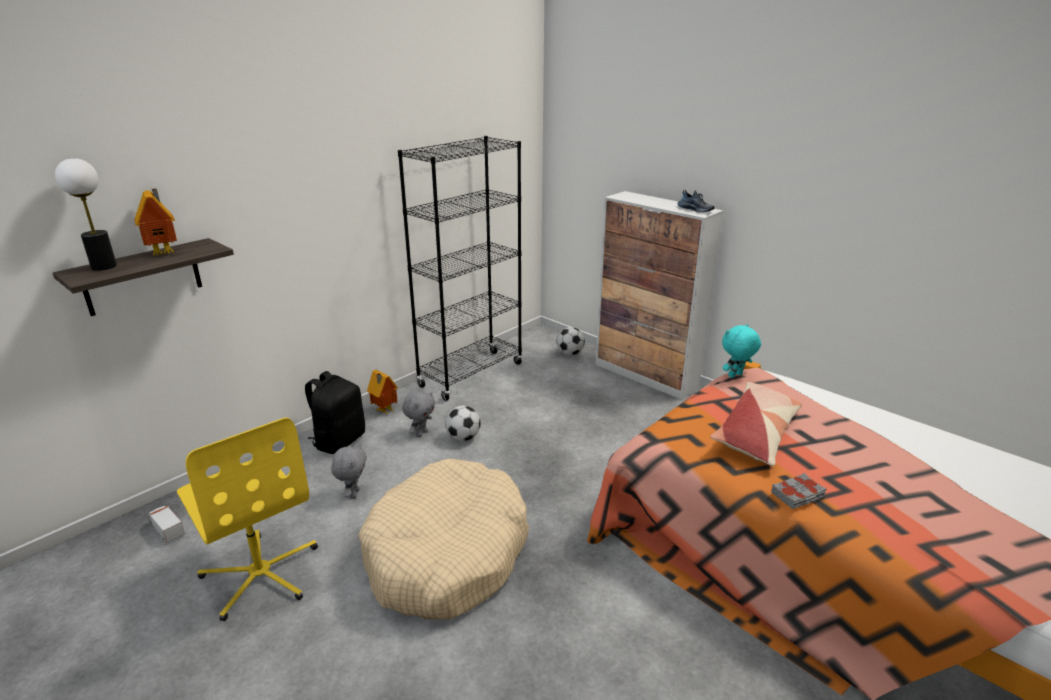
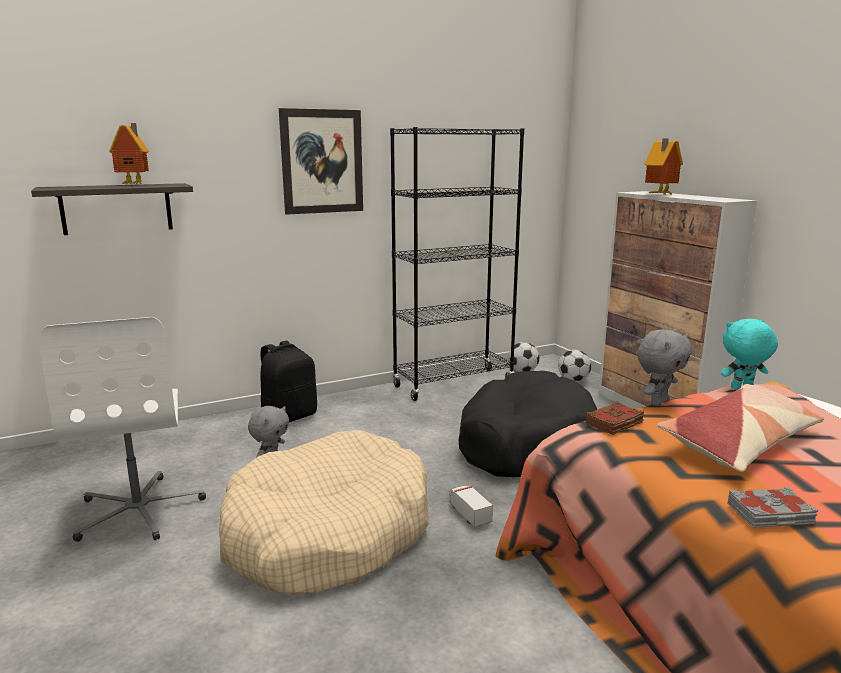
camera: 20 degrees right, 10 degrees down
table lamp [55,158,117,271] -> none
toy truck [148,506,185,543] -> toy truck moved to [449,485,493,527]
yellow office chair [177,418,318,621] -> white office chair [39,317,206,542]
toy house [367,370,398,415] -> toy house moved to [645,139,683,195]
grey plush toy [402,391,435,438] -> grey plush toy moved to [637,329,692,406]
football [445,406,481,441] -> football moved to [508,342,539,372]
shoe [677,190,715,212] -> none
none -> picture [279,108,363,215]
none -> black dog bed [459,371,597,477]
none -> brown book [586,402,644,435]

